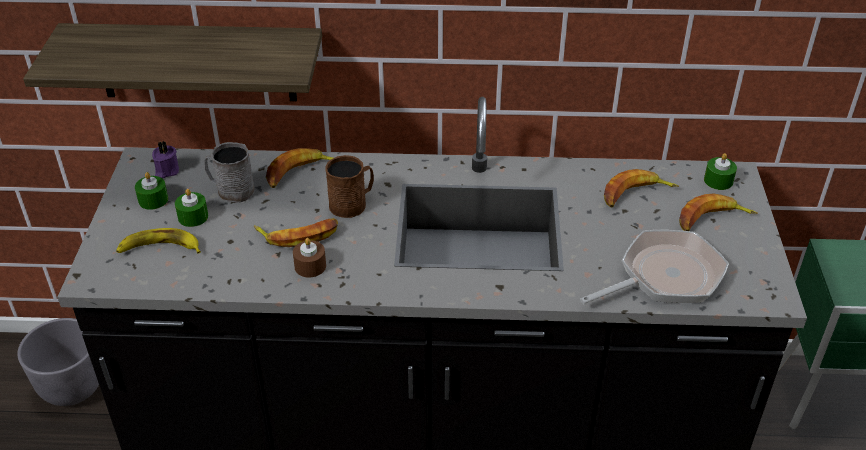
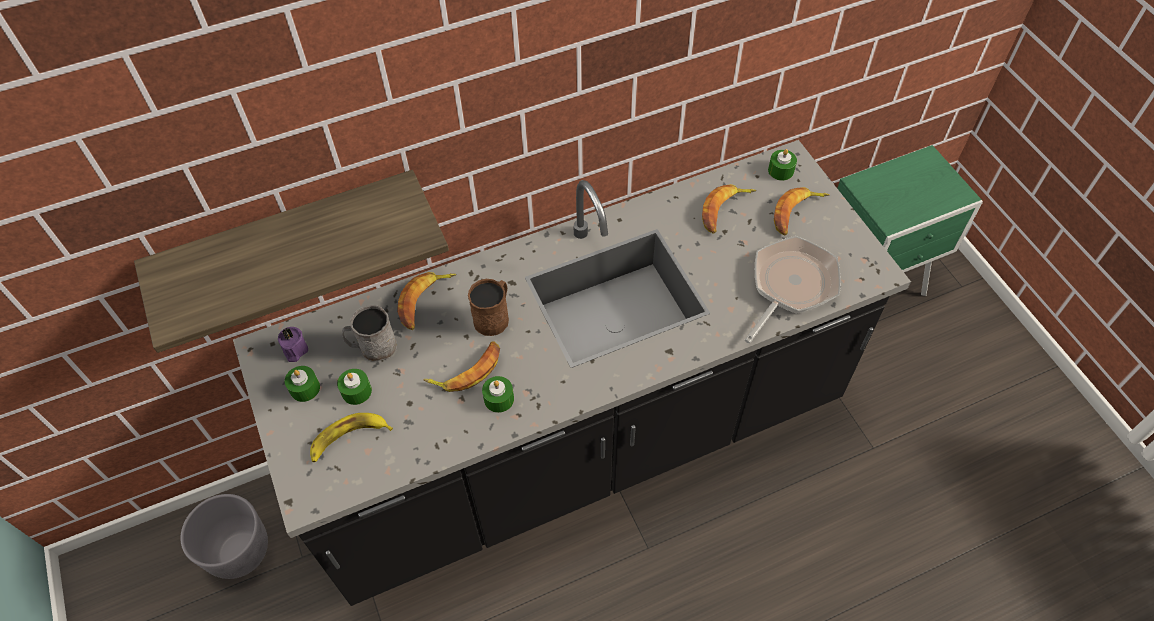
camera: 25 degrees left, 15 degrees up
brown candle [293,238,326,277] -> green candle [482,376,514,413]

